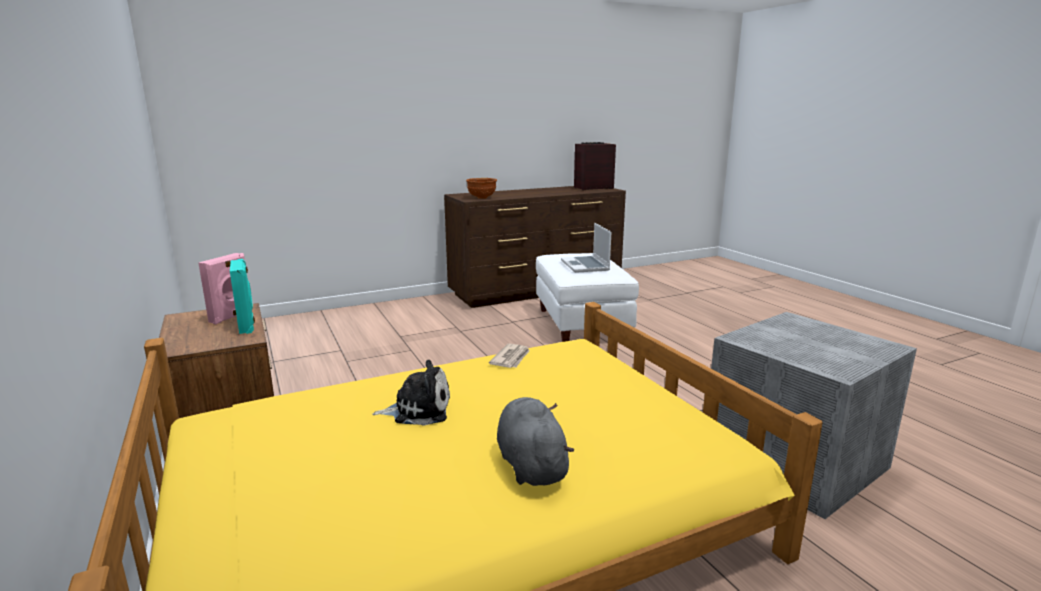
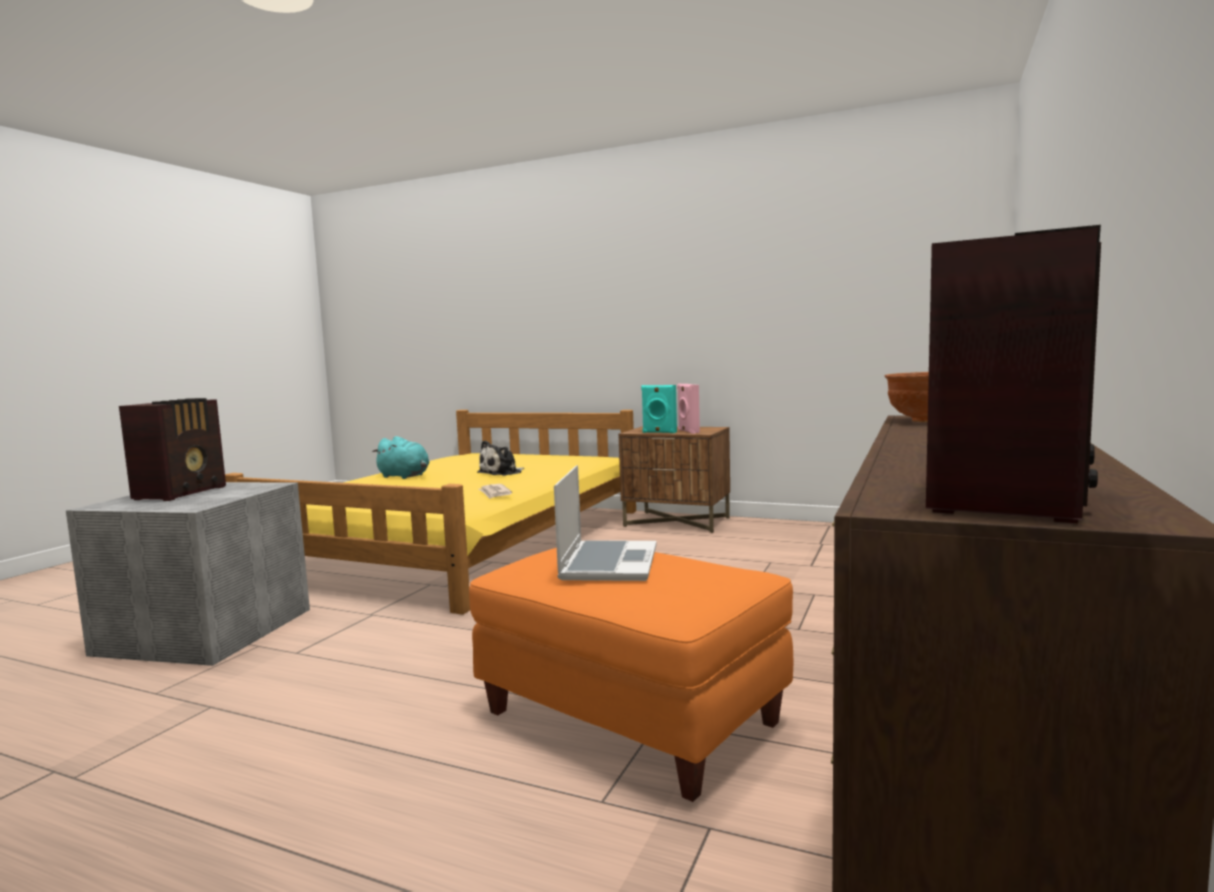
camera: 140 degrees right, 10 degrees down
grey plush toy [497,397,574,486] -> turquoise plush toy [372,436,430,479]
white ottoman [536,253,639,342] -> orange ottoman [469,548,793,802]
laptop [561,223,611,273] -> laptop turned 60 degrees clockwise [554,465,657,581]
none -> radio [119,398,226,501]

